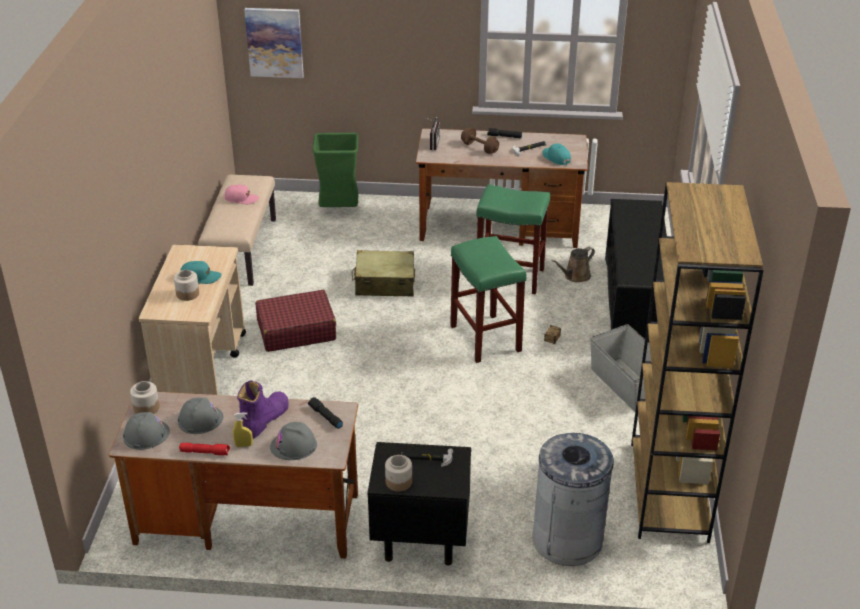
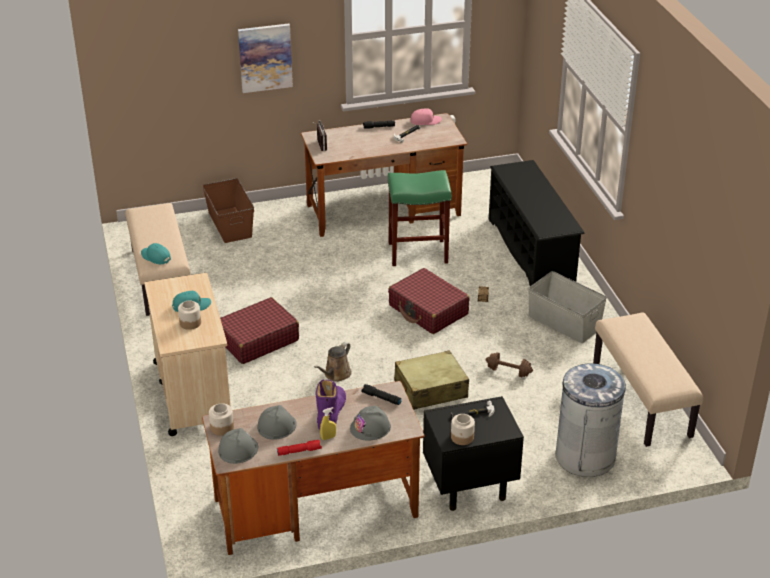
camera: 20 degrees left, 0 degrees up
pink cap [225,185,259,204] -> pink cap moved to [410,108,442,125]
picture [244,8,304,78] -> picture moved to [238,24,293,93]
green trash can [313,133,359,207] -> brown storage box [202,178,254,243]
beige suitcase [352,250,415,297] -> beige suitcase moved to [394,350,469,410]
green stool [450,236,527,363] -> red suitcase [388,268,470,334]
brown dumbbell [461,128,499,154] -> brown dumbbell moved to [486,353,533,377]
turquoise cap [543,143,571,165] -> turquoise cap moved to [141,243,171,264]
brown watering can [551,247,595,282] -> brown watering can moved to [314,342,352,382]
brown bookcase [631,182,764,543] -> beige bench [593,312,703,447]

